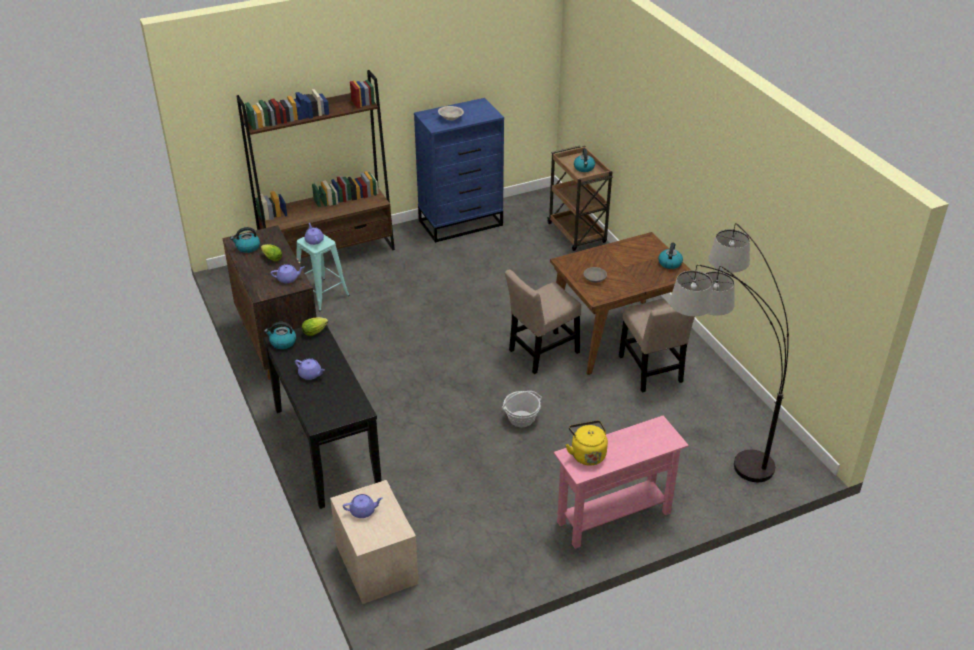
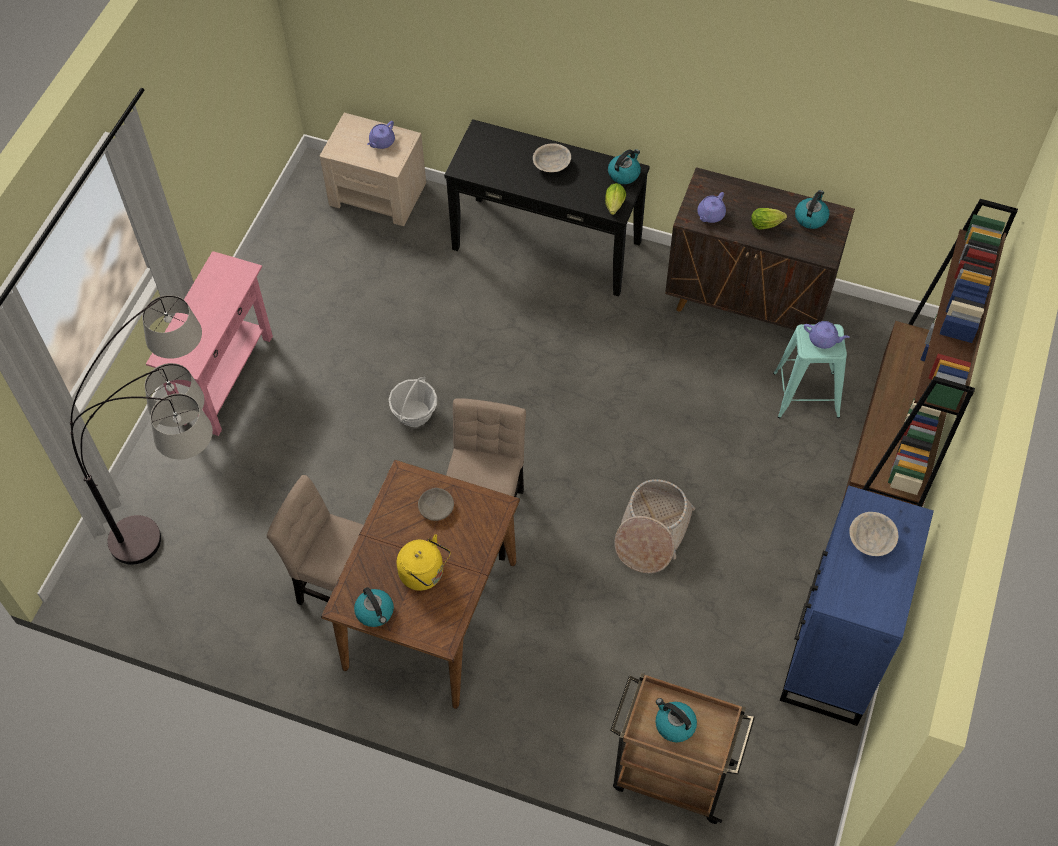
camera: 135 degrees right, 20 degrees up
purple teapot [295,358,325,380] -> beige bowl [533,143,571,172]
yellow kettle [566,420,608,466] -> yellow kettle moved to [397,534,451,591]
none -> basket [615,479,695,573]

